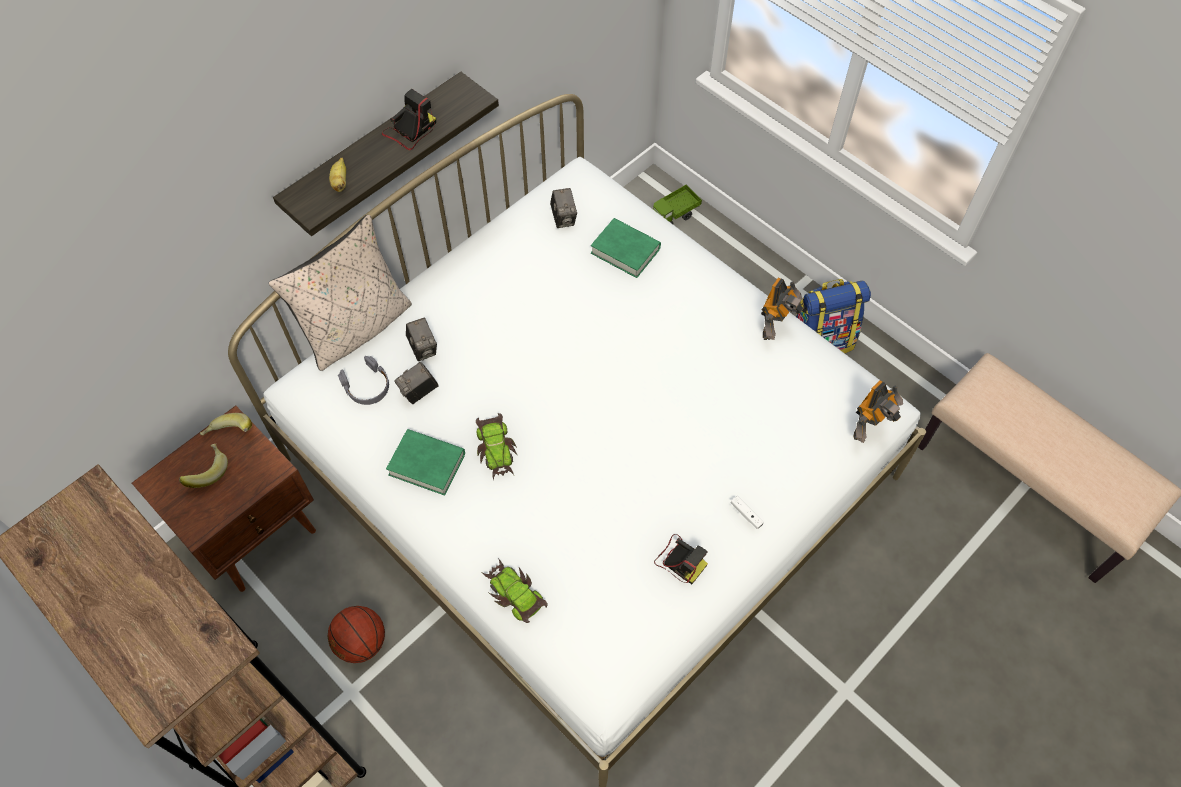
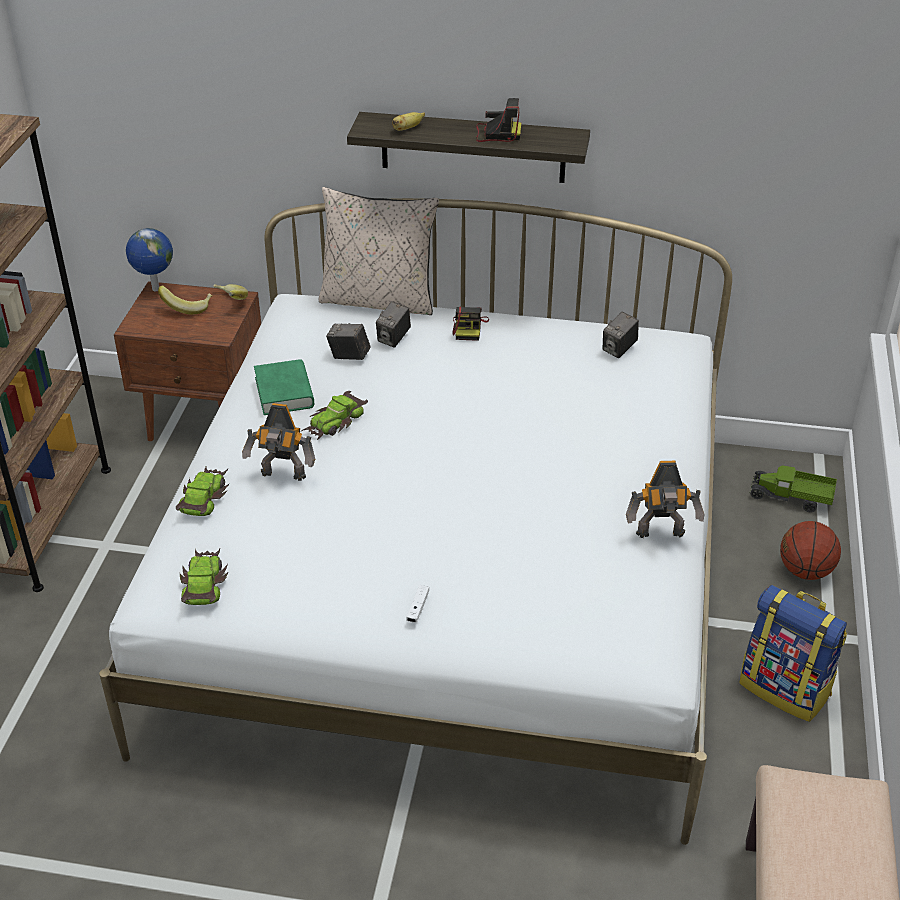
camera: 55 degrees right, 20 degrees down
basketball [328,606,385,663] -> basketball moved to [780,521,841,580]
grey headphones [338,356,389,405] -> none
green book [591,218,661,278] -> none
camera [654,534,708,584] -> camera moved to [452,307,489,341]
toy robot [853,380,903,443] -> toy robot moved to [242,403,315,481]
none -> globe [126,228,173,292]
none -> toy car [180,549,228,605]

